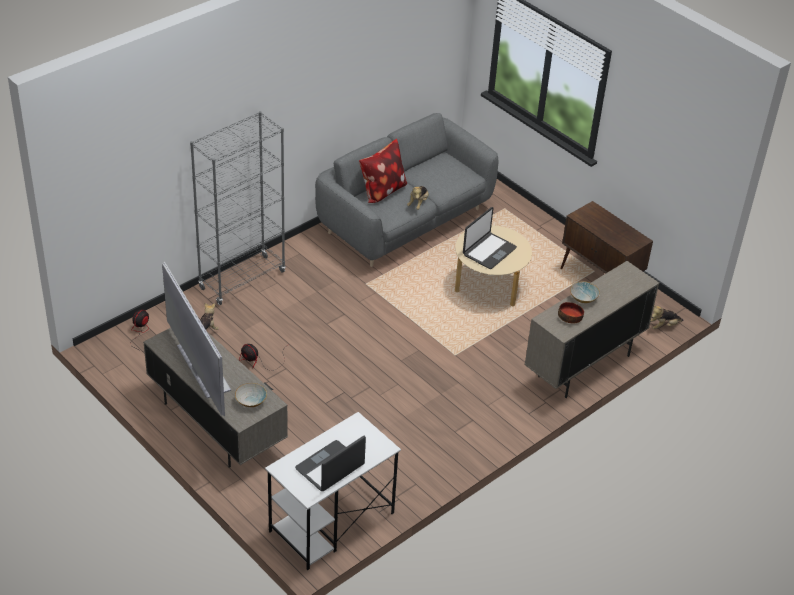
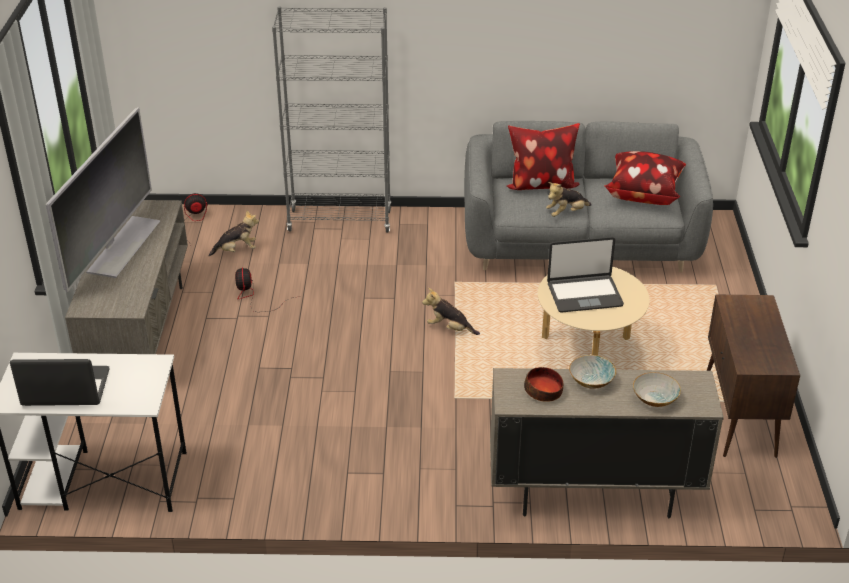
camera: 45 degrees right, 5 degrees down
bowl [235,383,267,407] -> bowl moved to [633,372,681,407]
plush toy [650,305,683,329] -> plush toy moved to [422,288,480,335]
none -> pillow [604,151,686,205]

